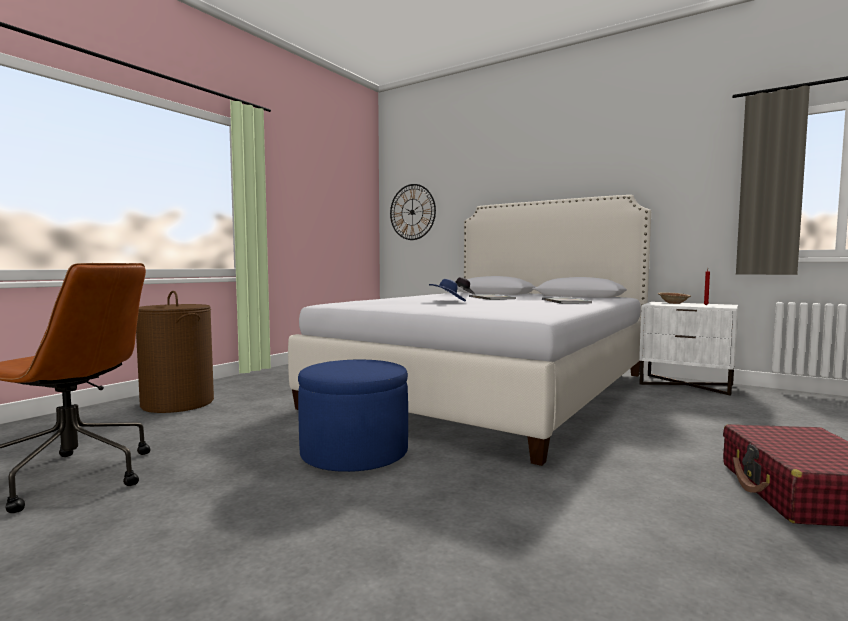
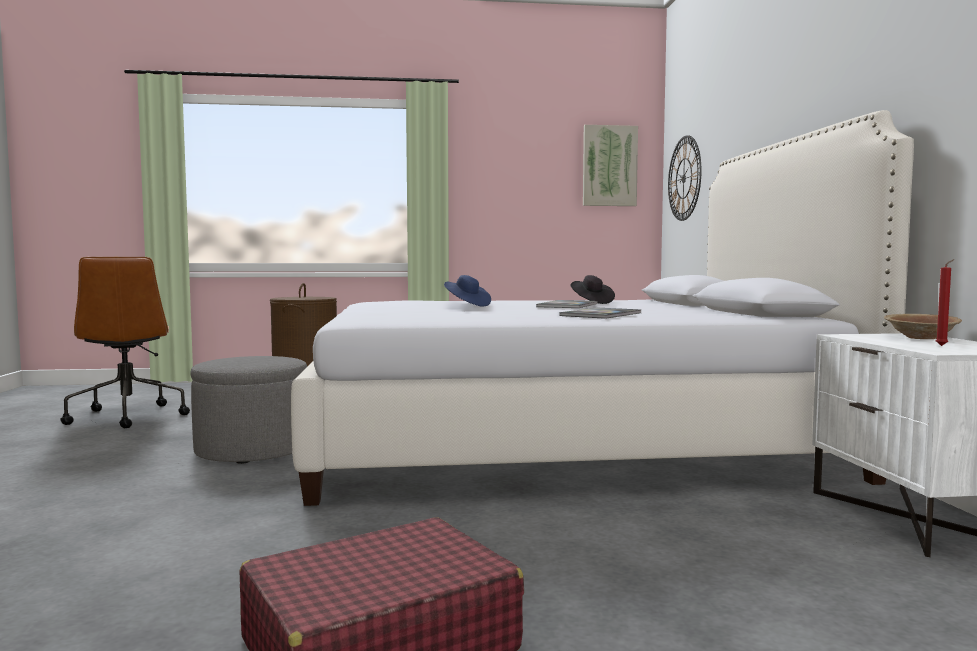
camera: 50 degrees right, 0 degrees up
blue ottoman [298,360,408,472] -> grey ottoman [190,356,307,464]
none -> picture [583,125,638,206]

